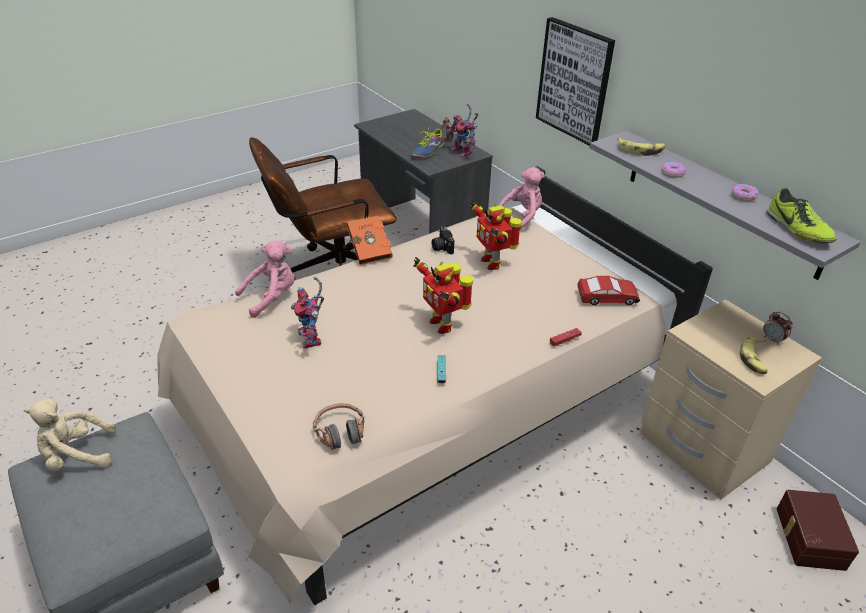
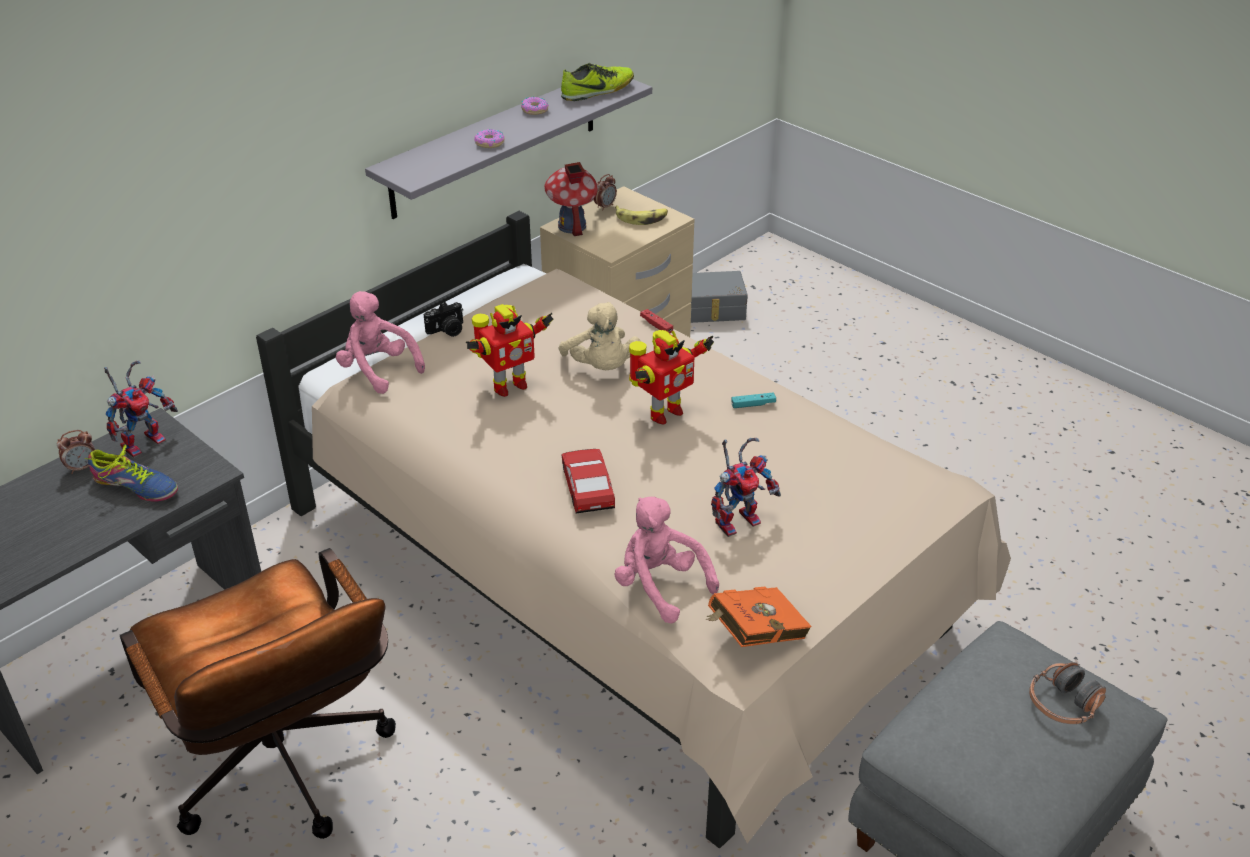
camera: 100 degrees left, 0 degrees up
beige plush toy [25,399,116,471] -> beige plush toy moved to [559,302,640,370]
headphones [313,403,364,450] -> headphones moved to [1029,662,1106,724]
orange book [347,216,393,265] -> orange book moved to [706,587,812,647]
camera [432,226,454,255] -> camera moved to [424,302,463,337]
picture [536,17,615,146] -> none
toy car [577,276,640,305] -> toy car moved to [561,449,615,514]
banana [617,137,665,156] -> none
brown storage box [777,490,859,571] -> grey storage box [690,271,748,323]
none -> toy house [544,162,598,236]

